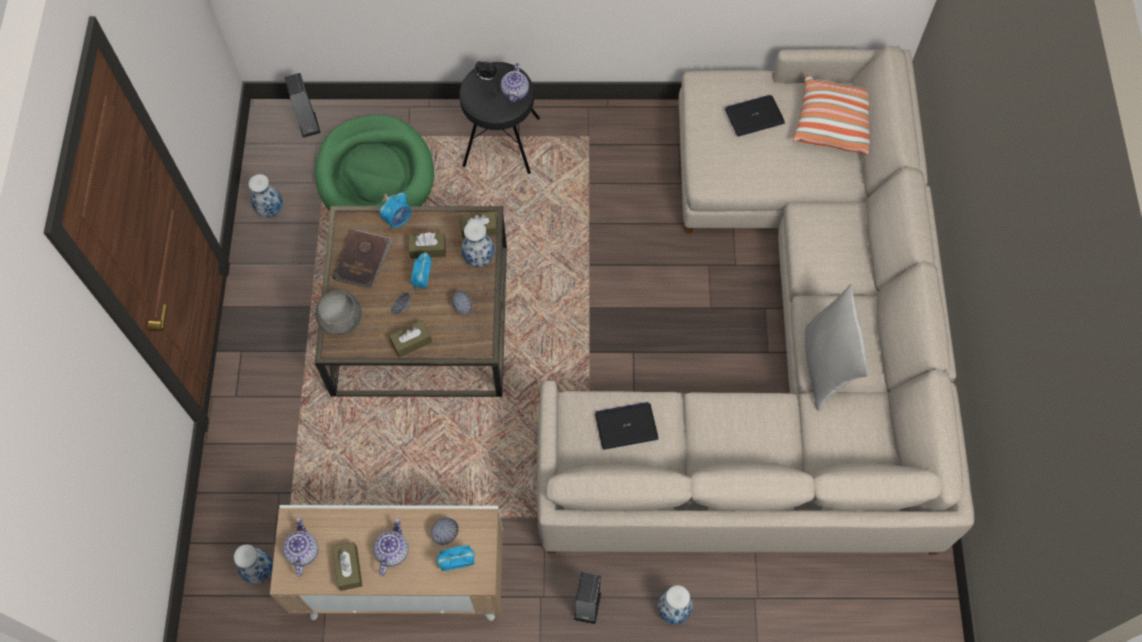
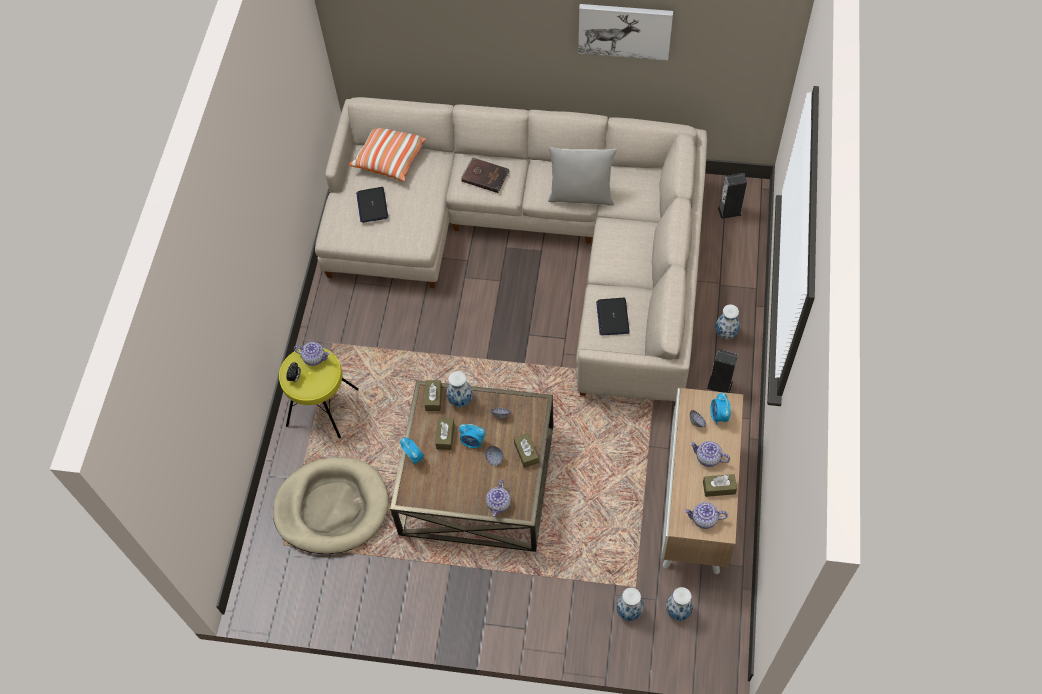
camera: 80 degrees left, 5 degrees down
vase [249,174,283,218] -> vase moved to [616,588,644,621]
speaker [285,73,321,138] -> speaker moved to [718,173,747,219]
green dog bed [315,115,434,211] -> beige dog bed [273,457,389,554]
grey bowl [315,290,362,335] -> teapot [486,479,511,516]
brown book [333,230,393,289] -> brown book moved to [461,157,510,193]
black stool [459,62,540,174] -> yellow stool [279,348,359,438]
none -> picture [579,4,673,61]

